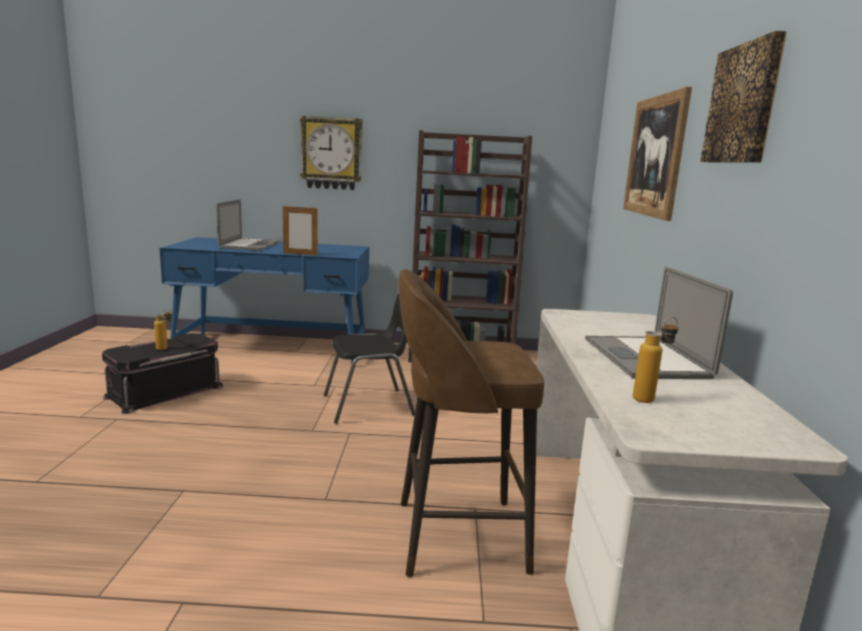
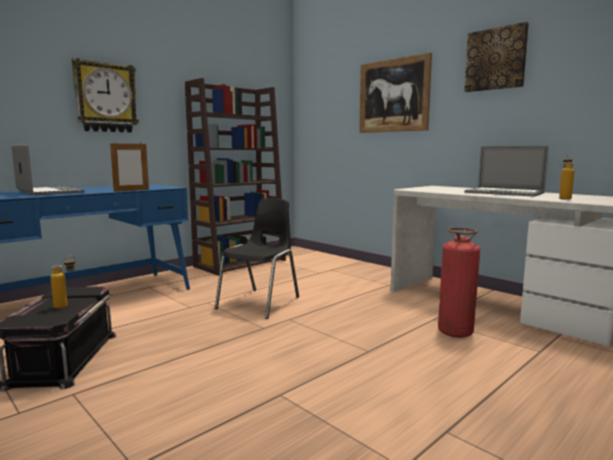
camera: 45 degrees left, 5 degrees down
brown stool [398,269,544,577] -> fire extinguisher [438,227,480,338]

